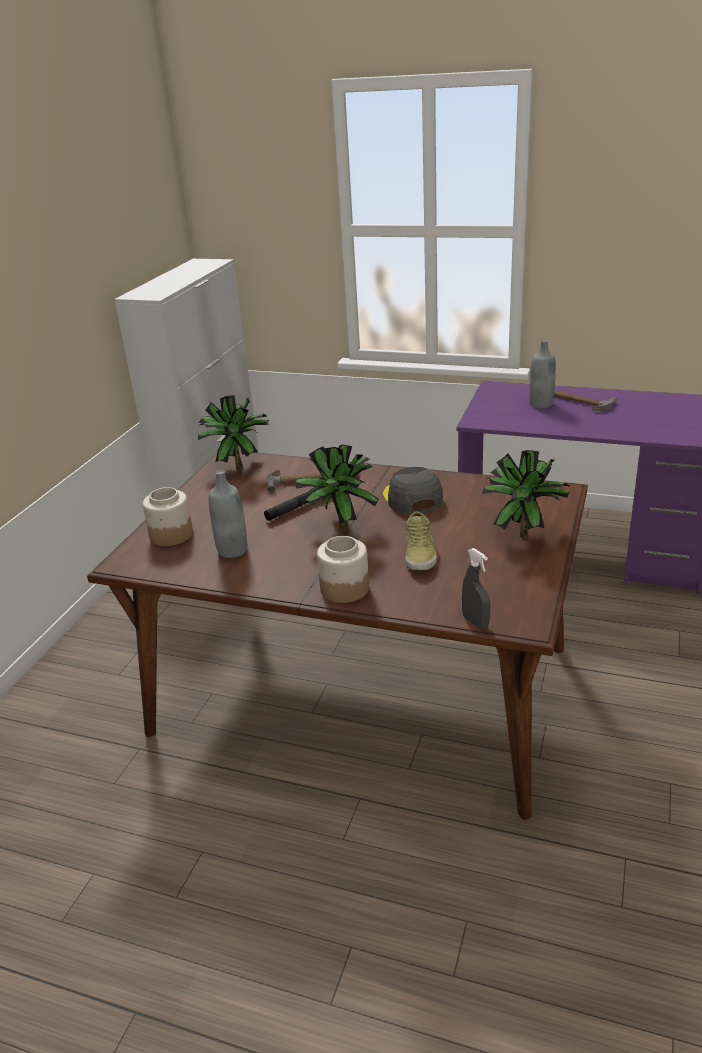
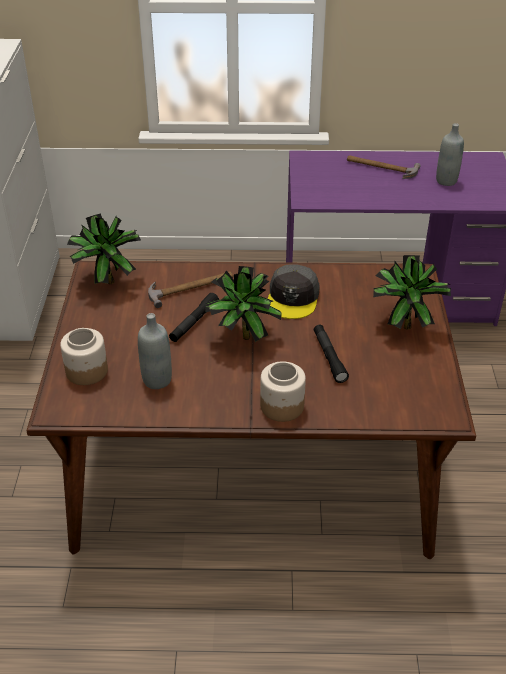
camera: 20 degrees left, 10 degrees up
grey cap [383,467,443,515] -> grey cap turned 135 degrees counterclockwise [268,264,320,319]
beige shoe [405,511,437,570] -> black flashlight [314,325,349,383]
grey spray bottle [462,548,490,629] -> none
grey bottle [529,340,556,409] -> grey bottle moved to [436,123,464,186]

